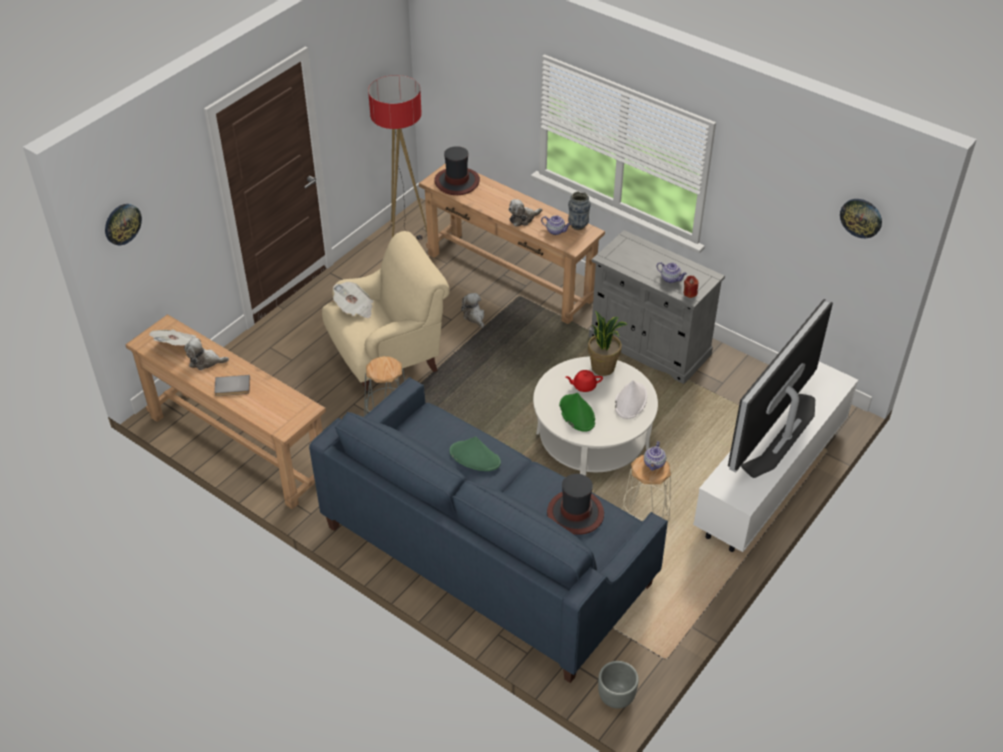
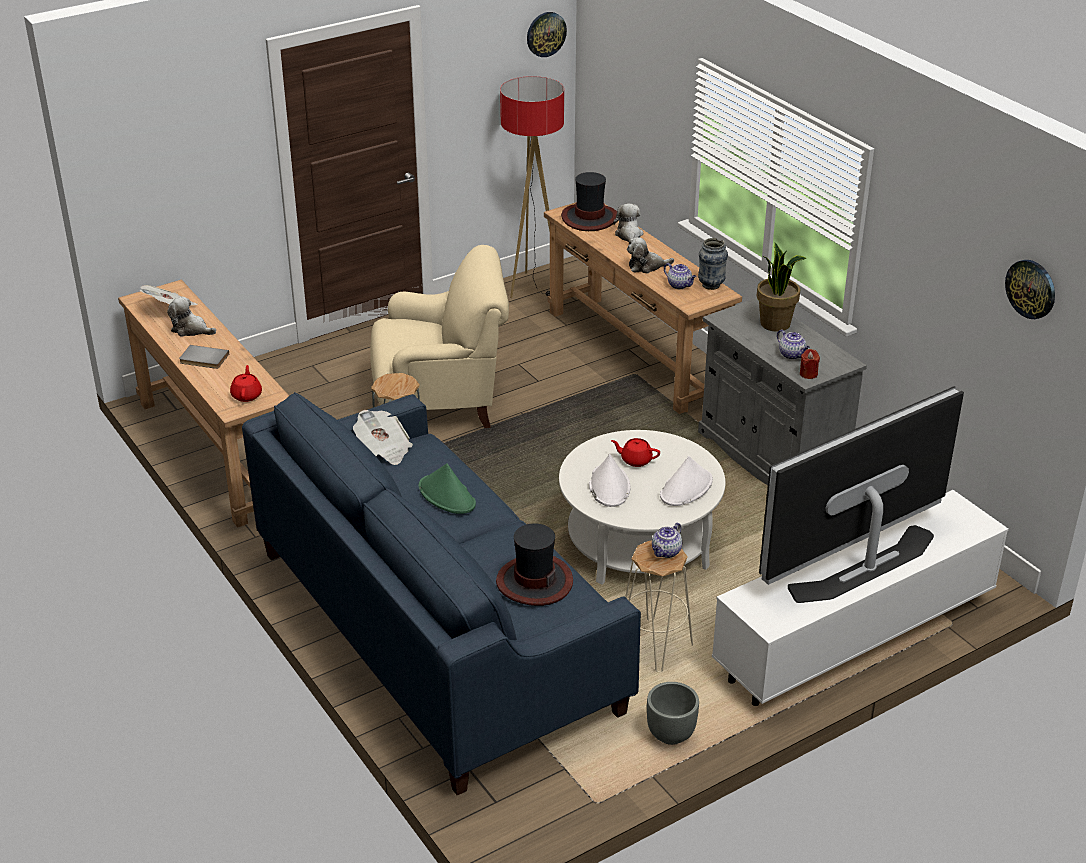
camera: 20 degrees right, 10 degrees down
wall clock [105,204,142,245] -> wall clock moved to [527,12,567,57]
newspaper [333,282,373,318] -> newspaper moved to [353,410,413,465]
plush toy [461,293,484,328] -> plush toy moved to [613,203,643,245]
green hat [559,393,595,432] -> white hat [589,454,631,507]
potted plant [588,310,628,376] -> potted plant moved to [757,243,807,332]
grey planter [598,661,639,709] -> grey planter moved to [647,682,699,745]
none -> red teapot [230,365,262,402]

